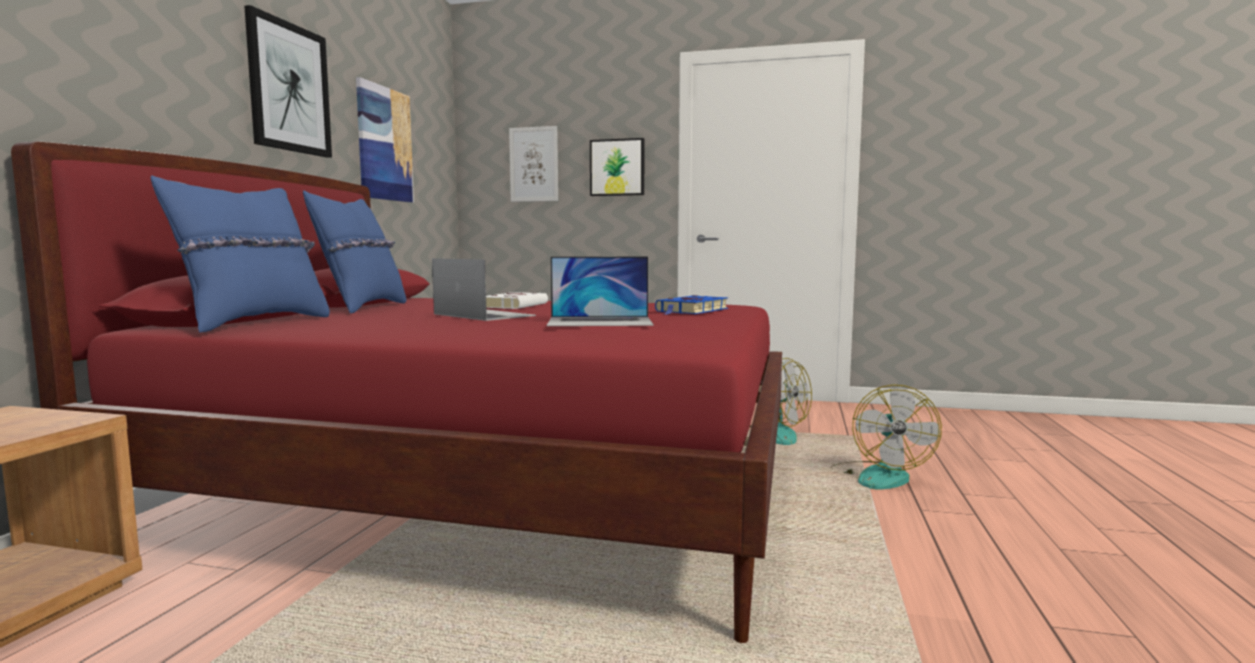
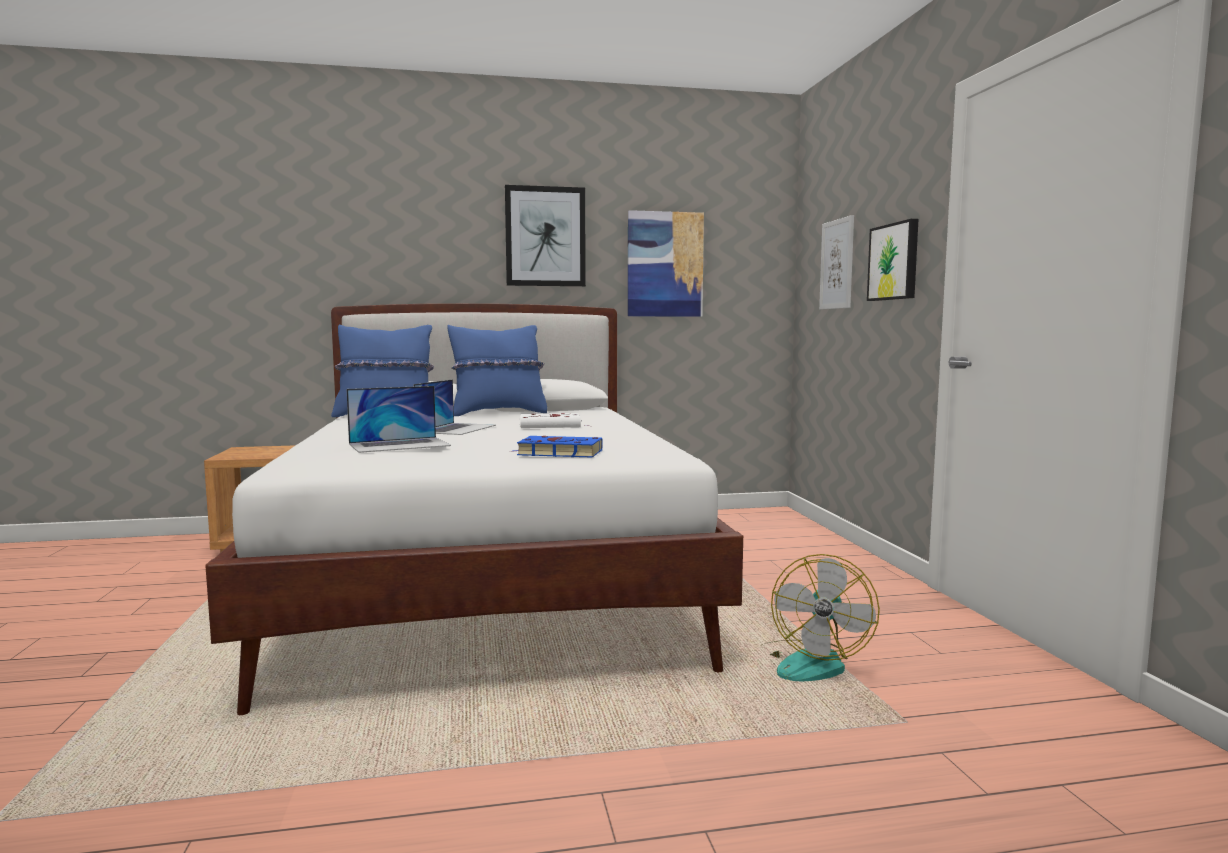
camera: 65 degrees right, 0 degrees up
red bed [11,141,782,643] -> white bed [205,303,743,715]
laptop [547,256,654,326] -> laptop turned 90 degrees counterclockwise [346,386,451,453]
fan [831,385,942,489] -> none

